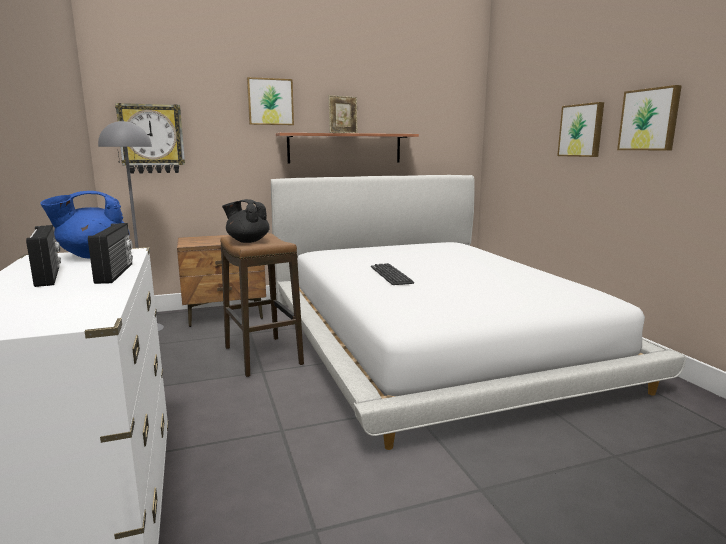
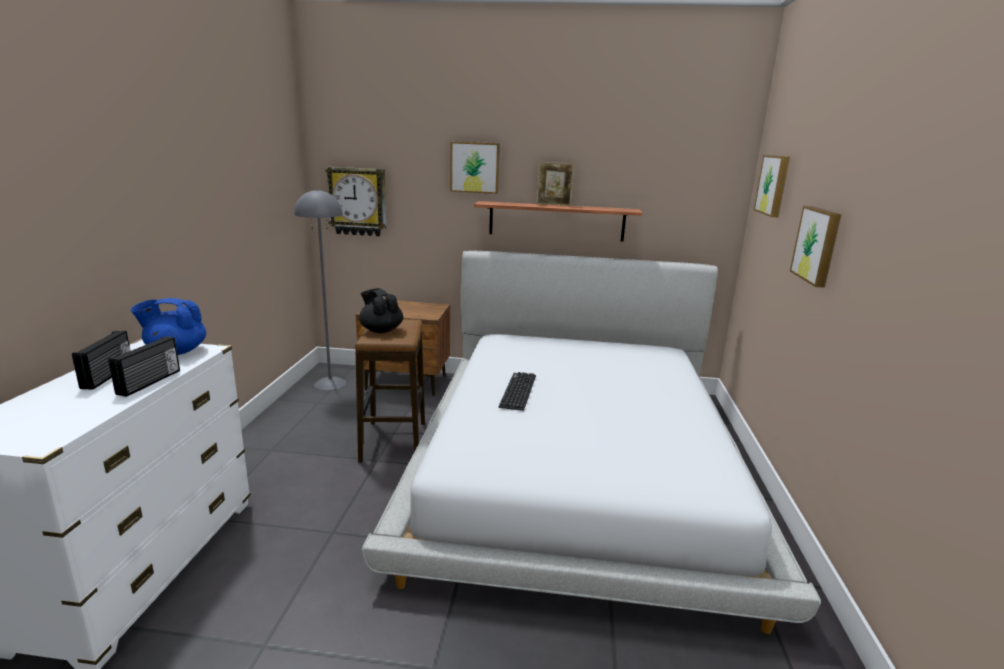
camera: 25 degrees right, 5 degrees up
picture [617,85,682,150] -> picture moved to [754,155,790,217]

